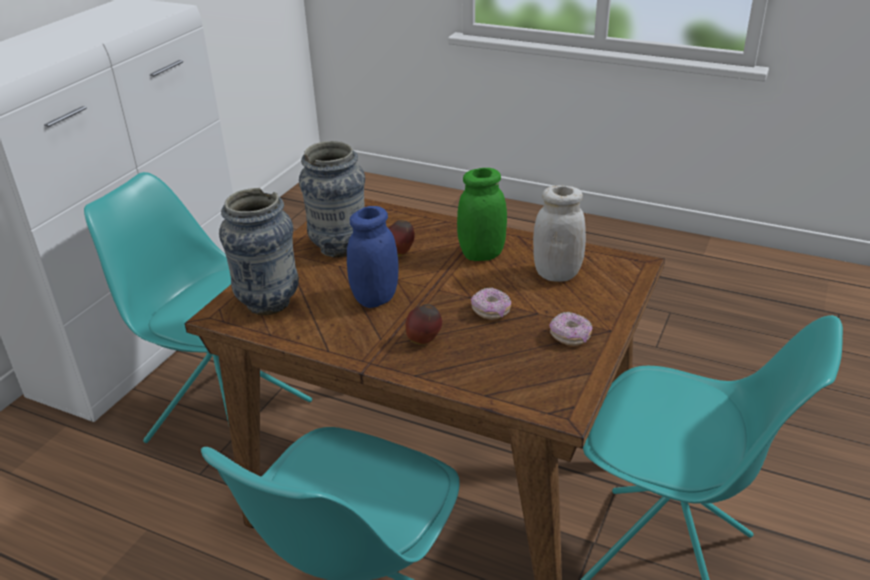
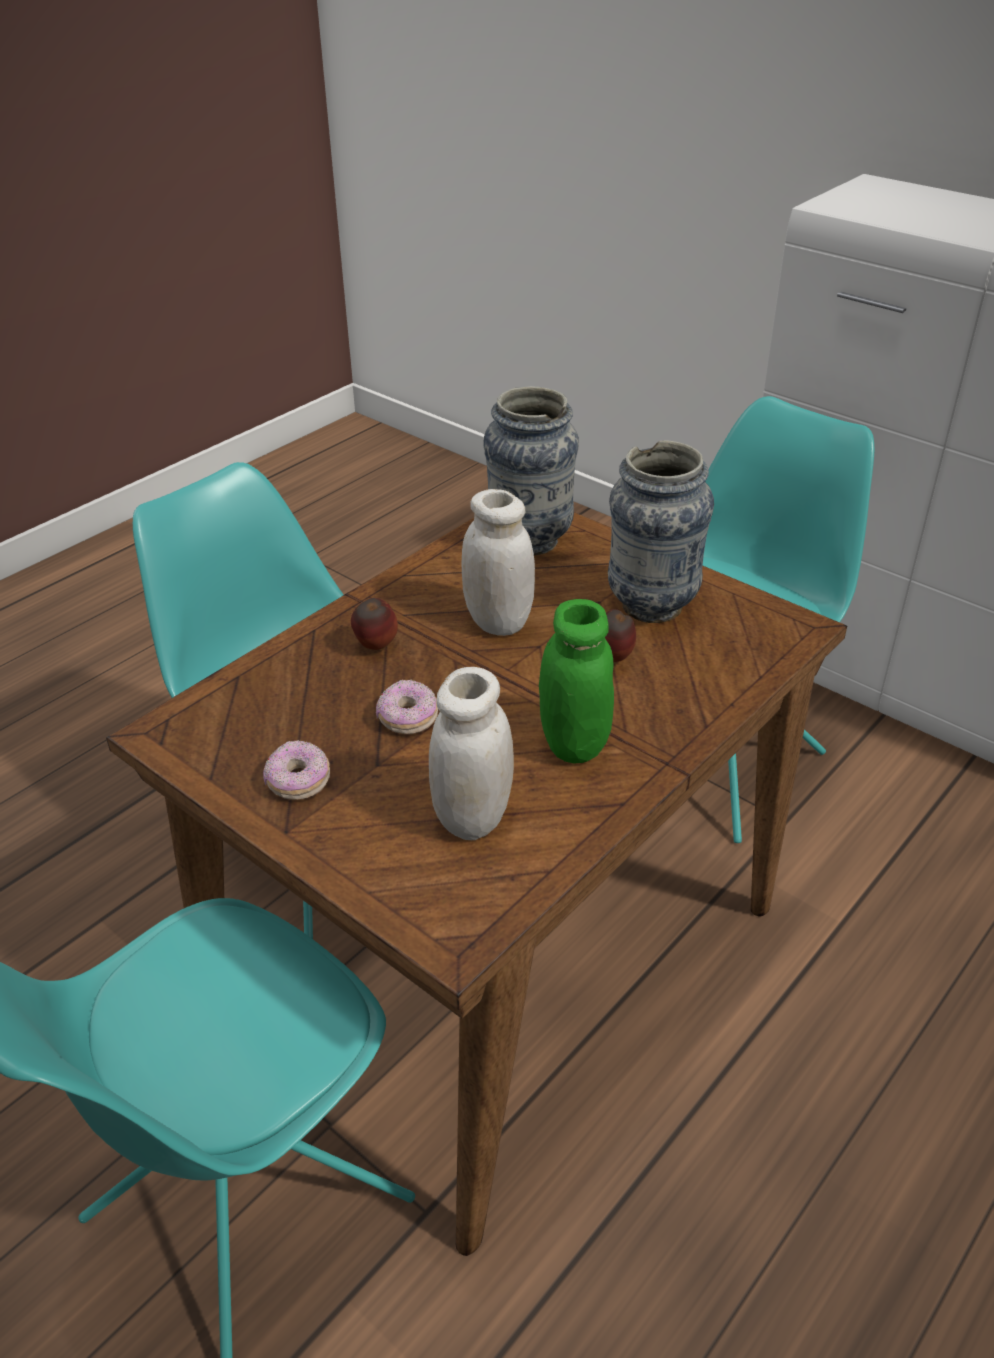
camera: 105 degrees right, 5 degrees up
blue jar [347,206,398,308] -> white jar [461,489,535,636]

